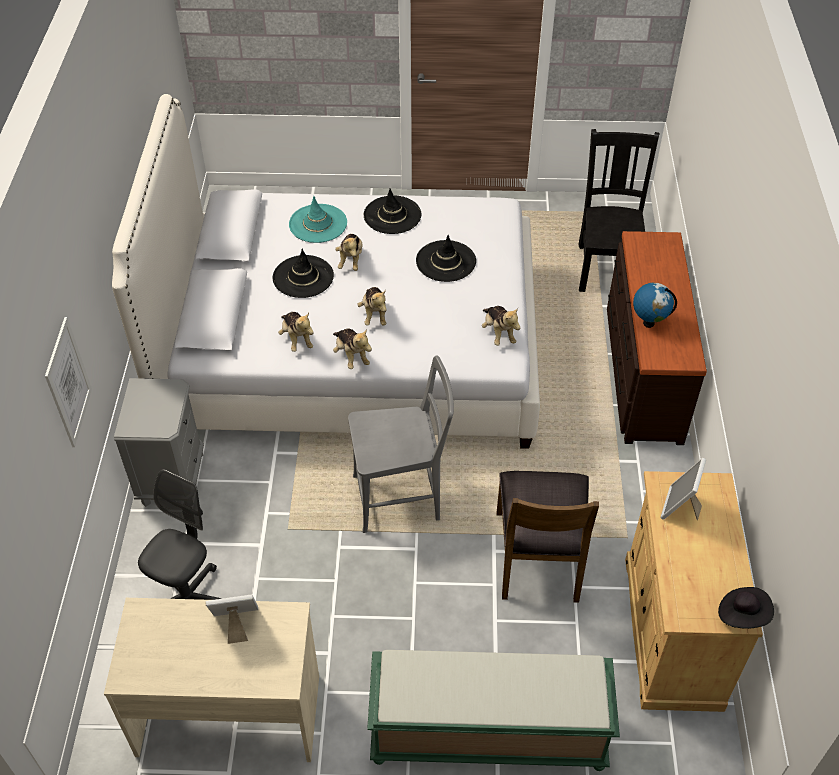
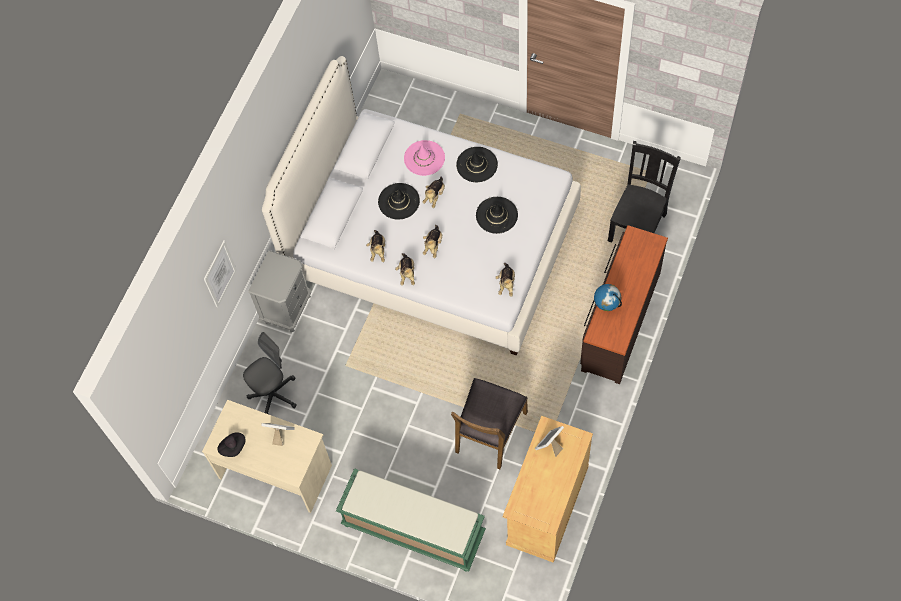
camera: 25 degrees right, 15 degrees up
turquoise hat [289,196,347,243] -> pink hat [404,140,445,176]
grey chair [348,355,454,533] -> none
black hat [718,587,774,629] -> black hat moved to [217,432,246,457]

